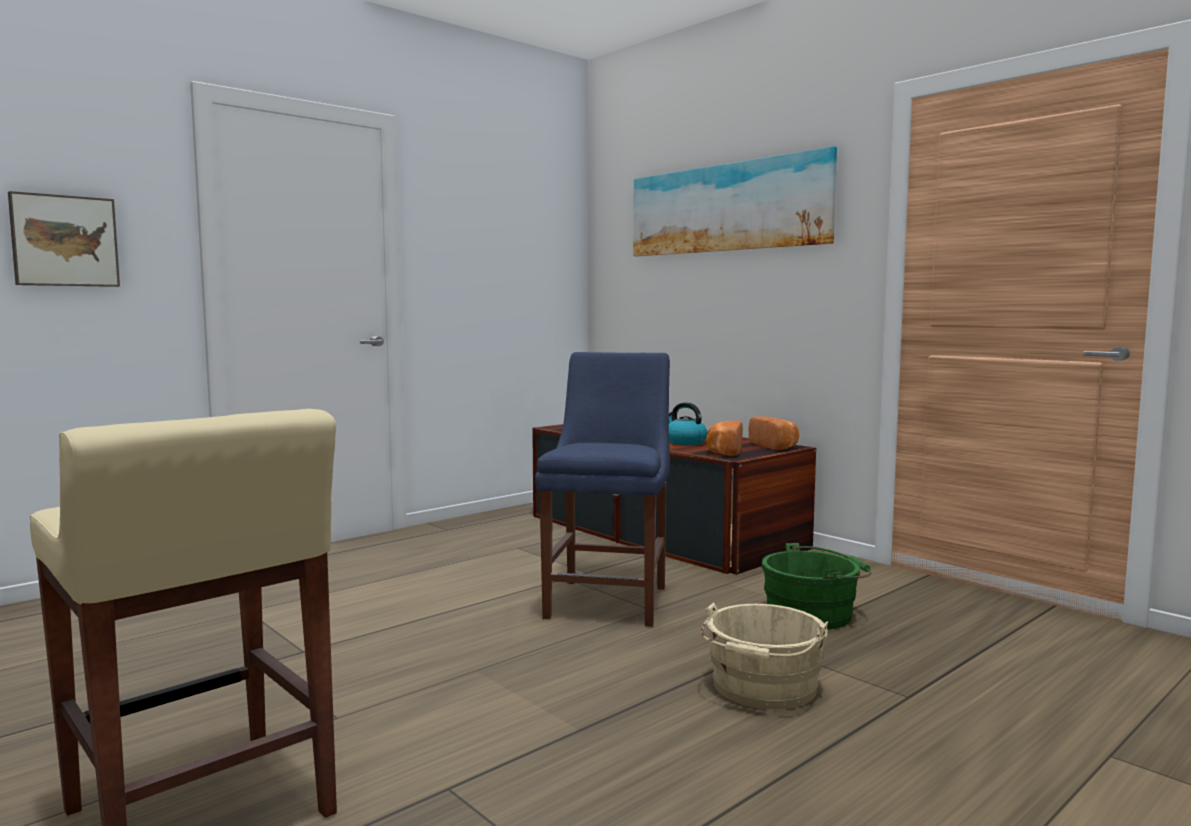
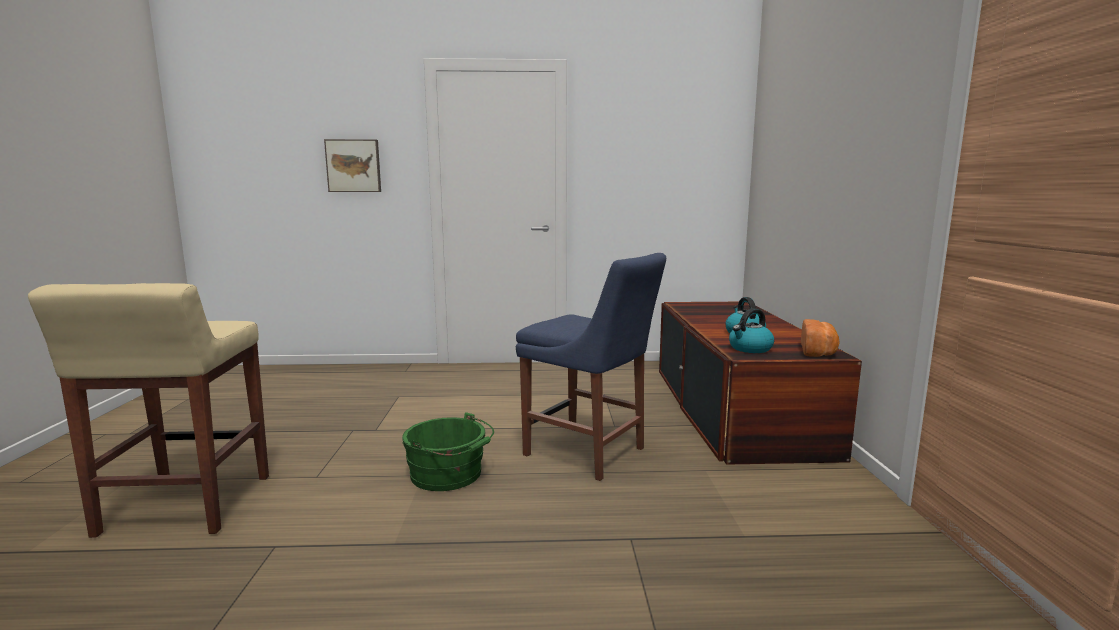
camera: 40 degrees right, 5 degrees up
blue chair [535,352,670,627] -> blue chair turned 75 degrees clockwise [516,253,666,481]
picture [633,146,837,256] -> none
beige bucket [701,603,828,709] -> none
bread [706,420,743,456] -> kettle [729,308,774,353]
green bucket [762,543,871,630] -> green bucket moved to [402,412,494,491]

